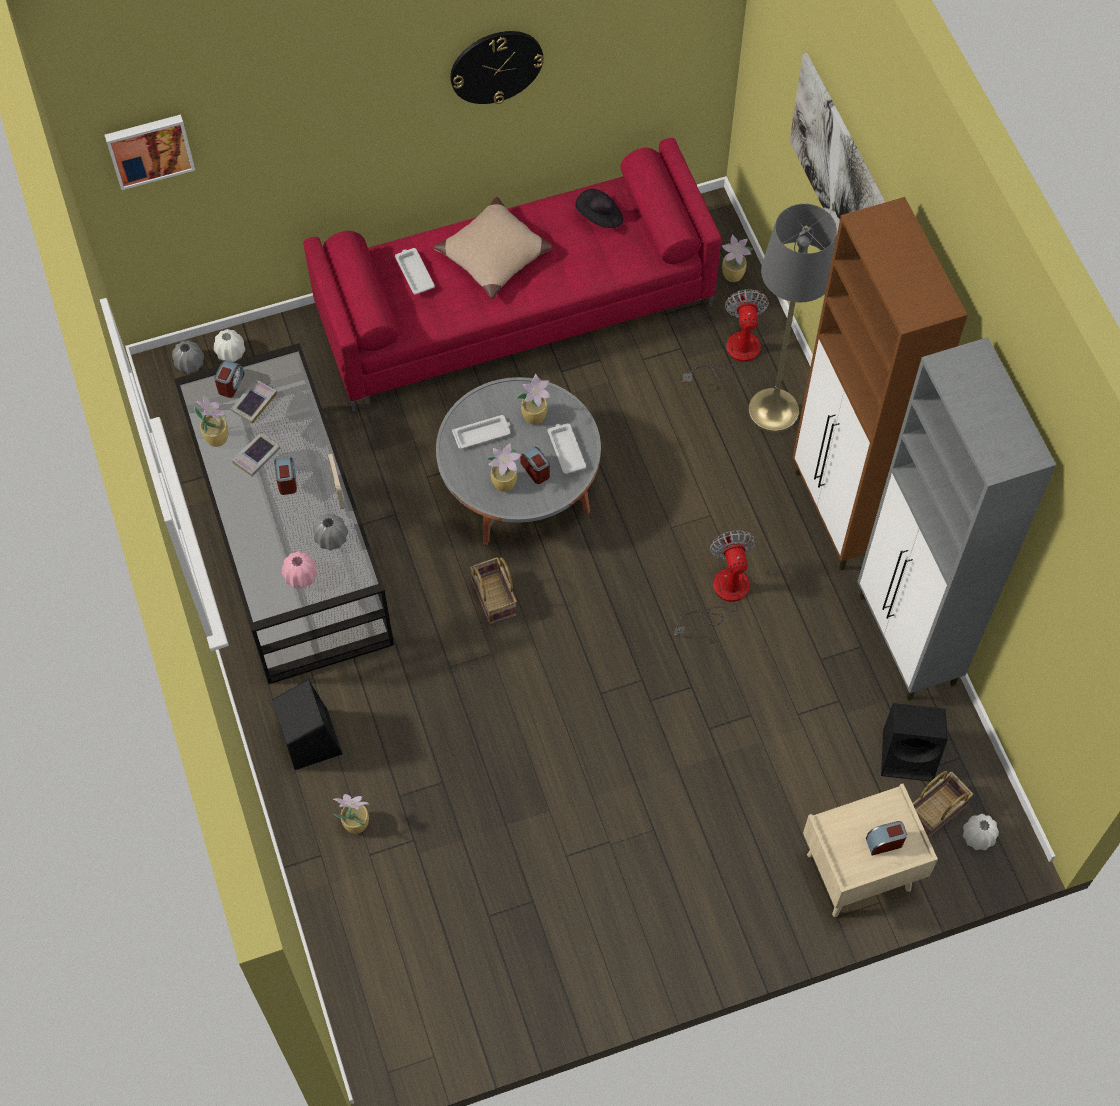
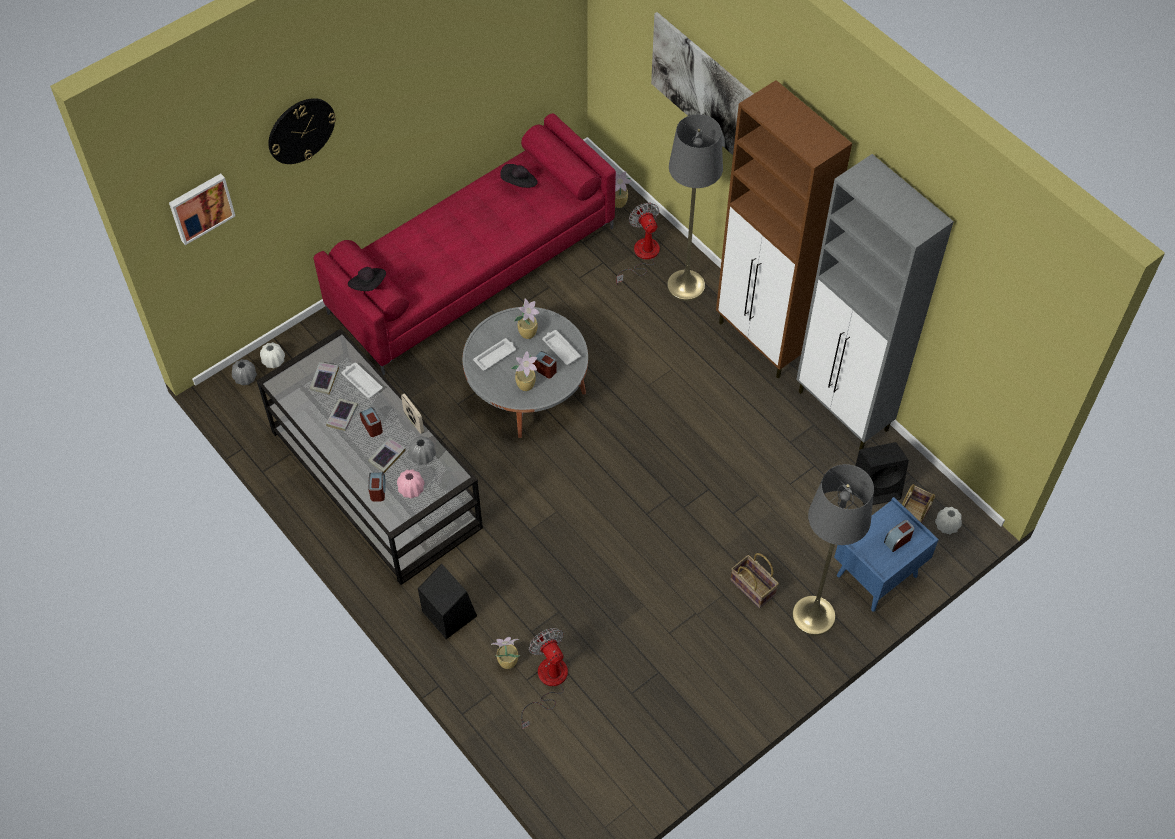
camera: 20 degrees left, 5 degrees down
potted plant [194,396,229,447] -> none
alarm clock [214,360,244,398] -> alarm clock moved to [368,473,386,502]
white tray [395,248,435,295] -> white tray moved to [342,363,383,398]
beige pillow [434,197,553,299] -> none
wall clock [450,31,544,104] -> wall clock moved to [268,98,336,164]
basket [470,557,517,625] -> basket moved to [731,553,779,608]
fan [674,530,756,635] -> fan moved to [521,628,568,729]
beige nightstand [803,784,938,917] -> blue nightstand [834,497,939,612]
none -> black hat [348,267,386,291]
none -> book [368,438,406,473]
none -> grey floor lamp [792,464,874,636]

